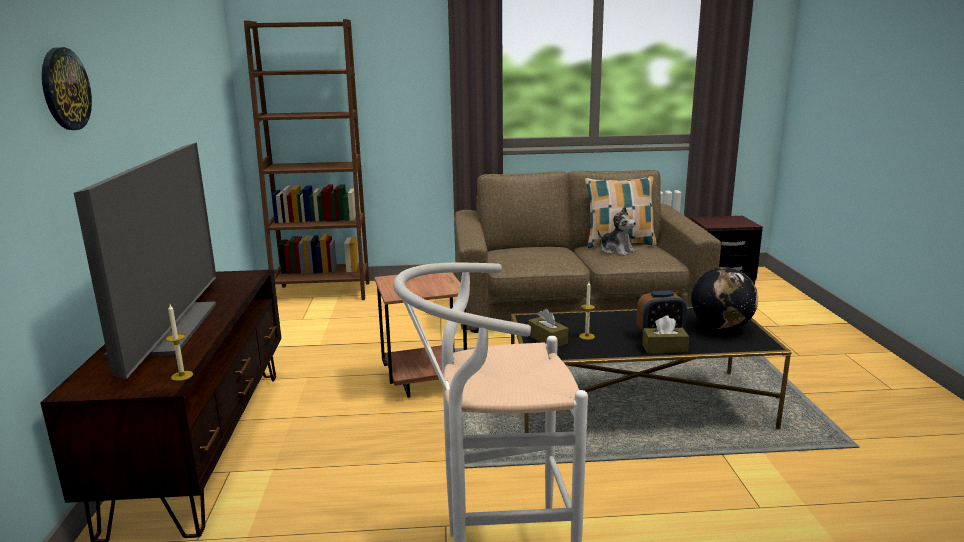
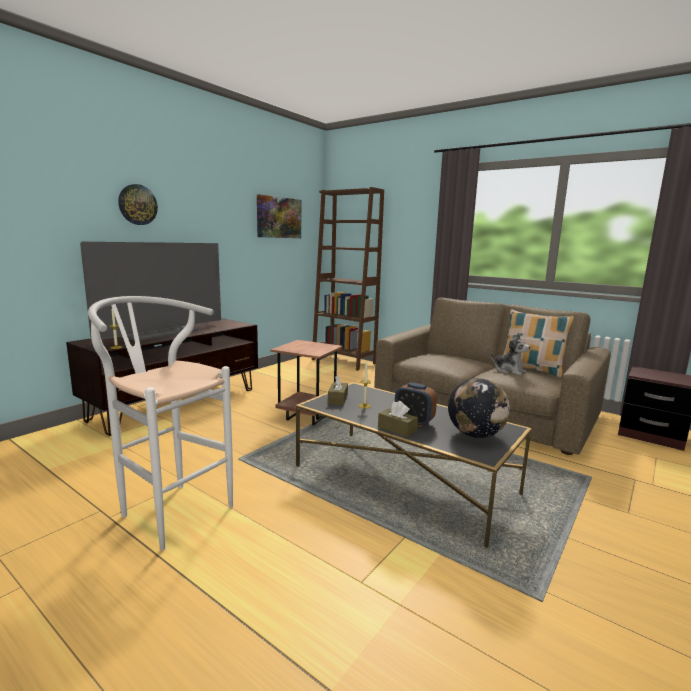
camera: 40 degrees right, 5 degrees down
plush toy [598,206,636,256] -> plush toy turned 45 degrees counterclockwise [491,333,530,375]
none -> picture [257,194,301,238]

